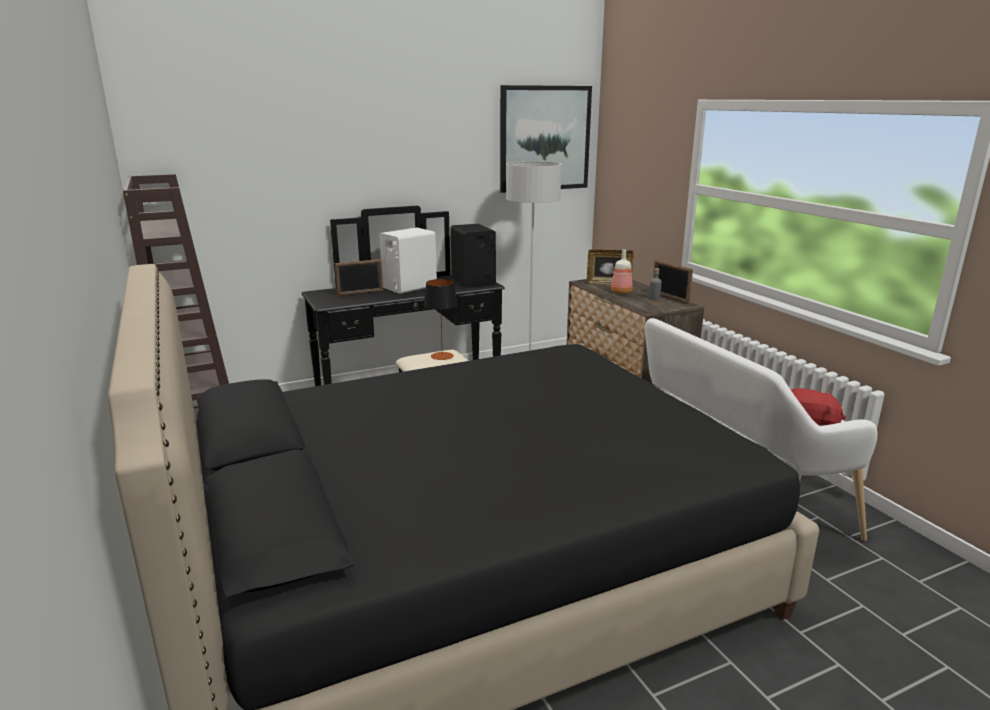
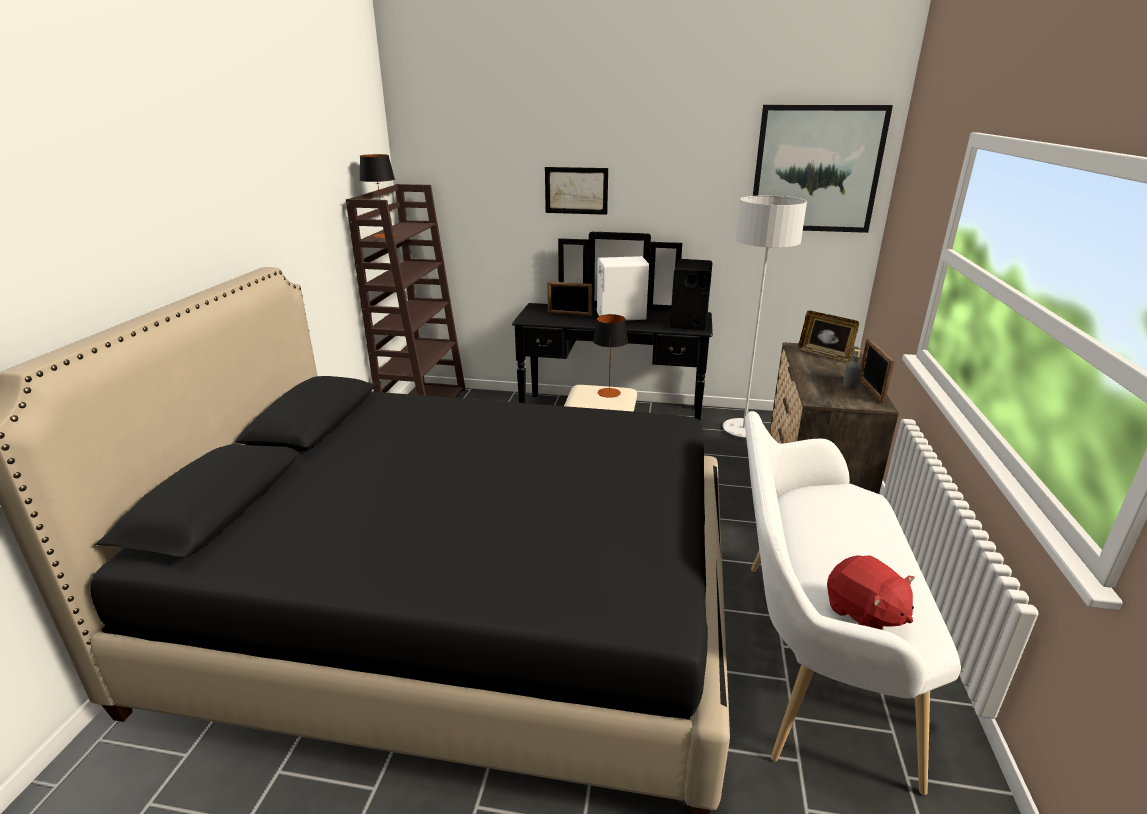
camera: 35 degrees right, 5 degrees up
bottle [611,249,633,294] -> none
none -> table lamp [360,154,396,238]
none -> picture [545,167,608,215]

